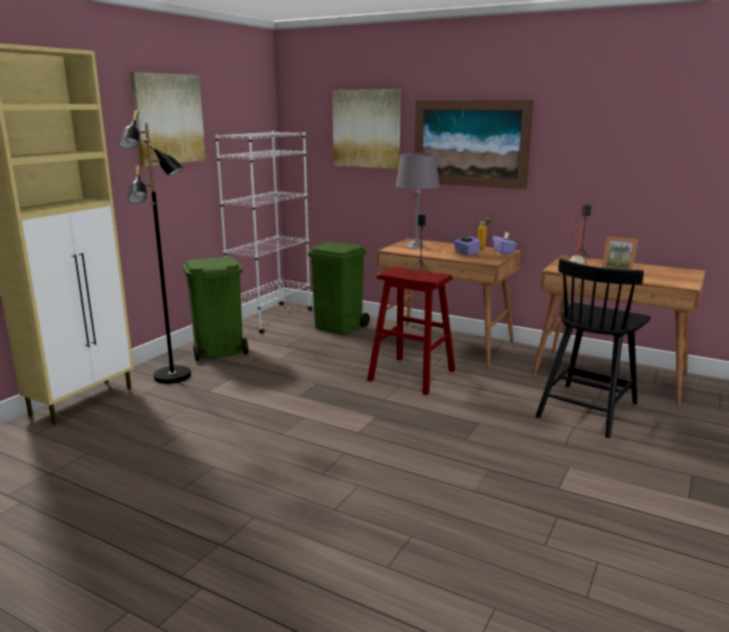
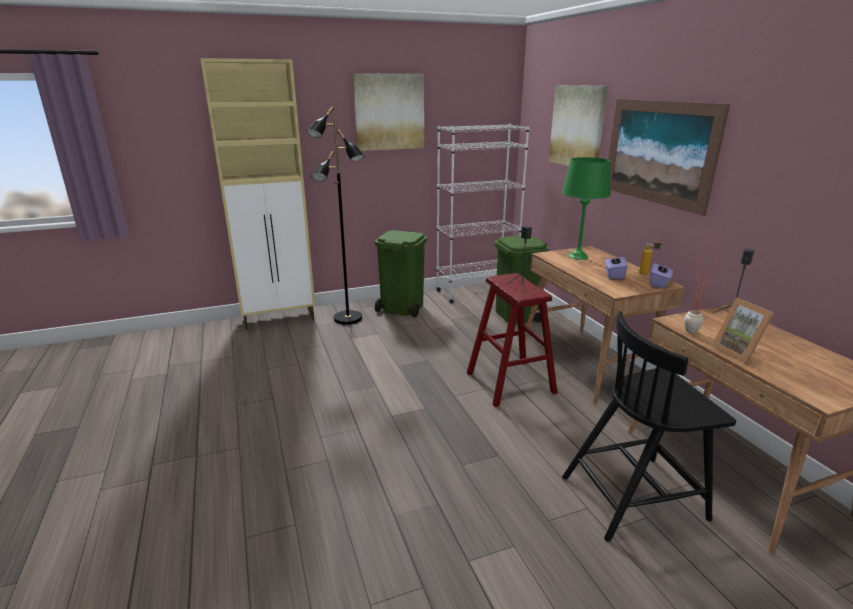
camera: 40 degrees right, 5 degrees up
grey table lamp [396,153,439,249] -> green table lamp [562,157,611,260]

